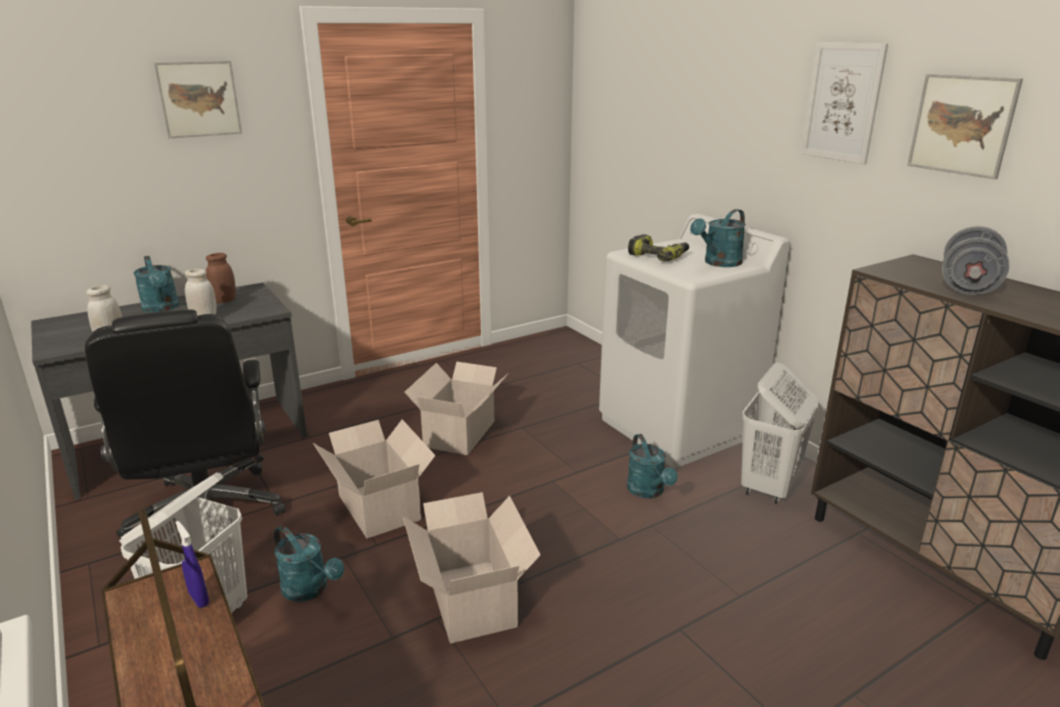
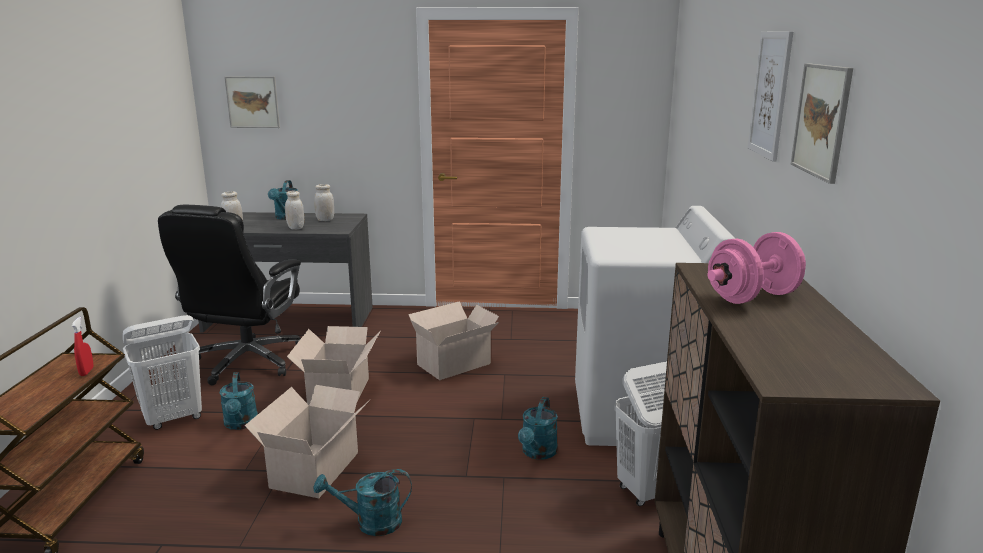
camera: 35 degrees right, 5 degrees down
picture [154,61,242,138] -> picture moved to [224,76,280,128]
blue spray bottle [176,521,209,608] -> red spray bottle [72,317,94,376]
brown jar [206,253,236,303] -> white jar [314,184,334,221]
power drill [628,234,689,262] -> none
turquoise watering can [690,209,746,267] -> turquoise watering can moved to [313,469,412,536]
grey dumbbell [942,226,1010,295] -> pink dumbbell [708,232,806,304]

